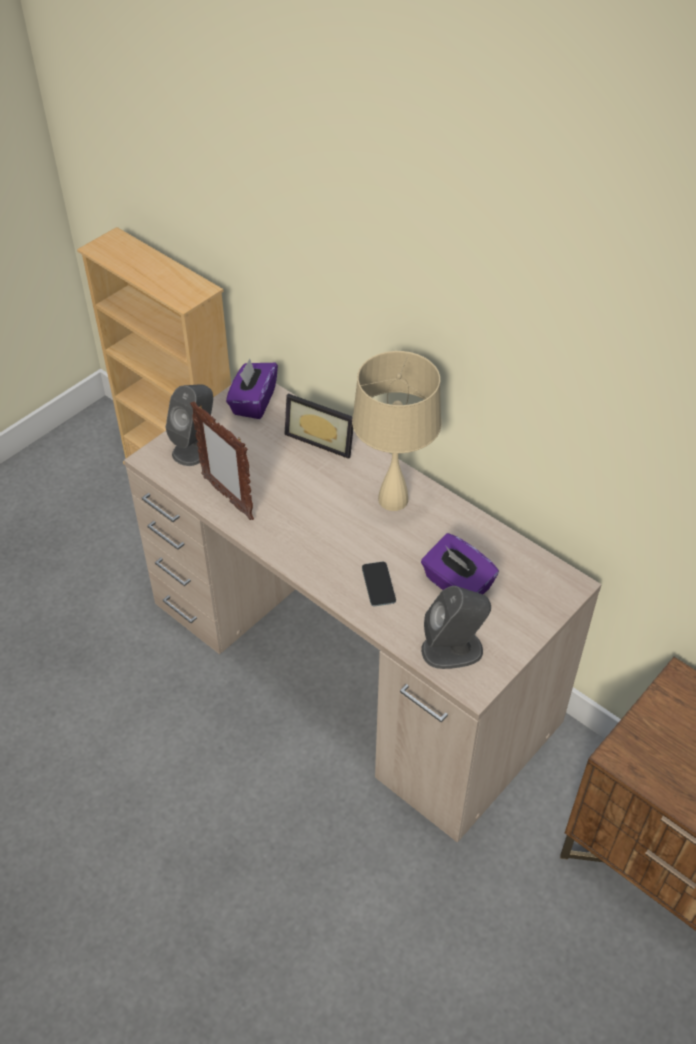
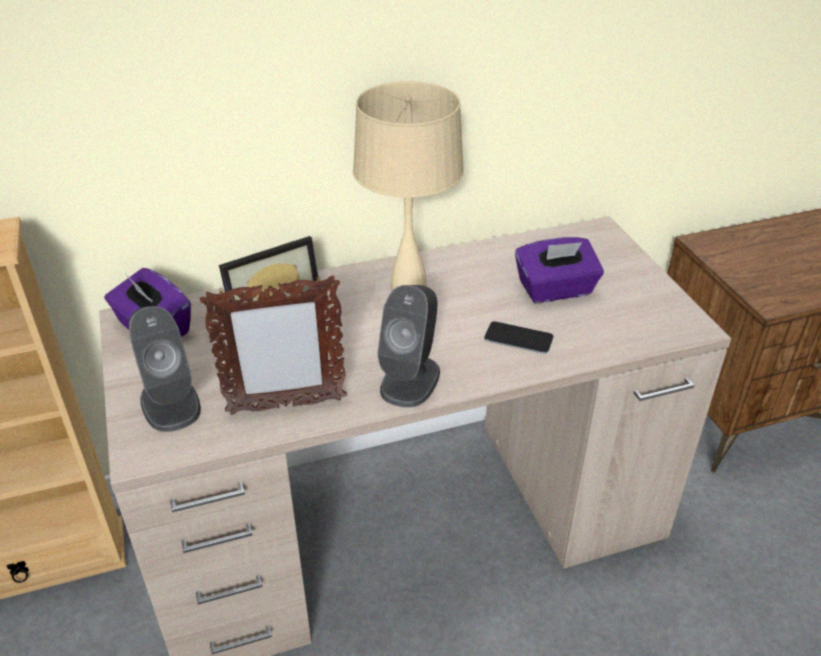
camera: 60 degrees left, 10 degrees down
grey speaker [421,586,491,669] -> grey speaker moved to [377,285,440,408]

